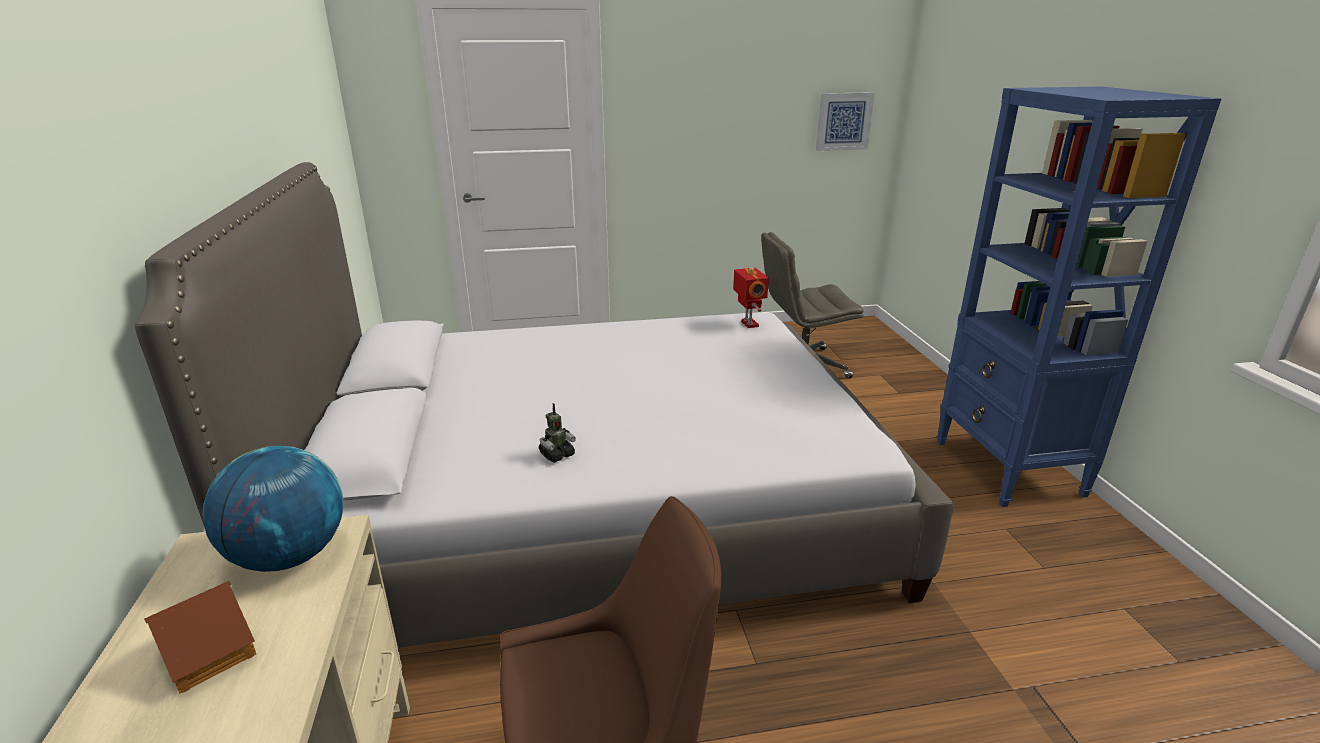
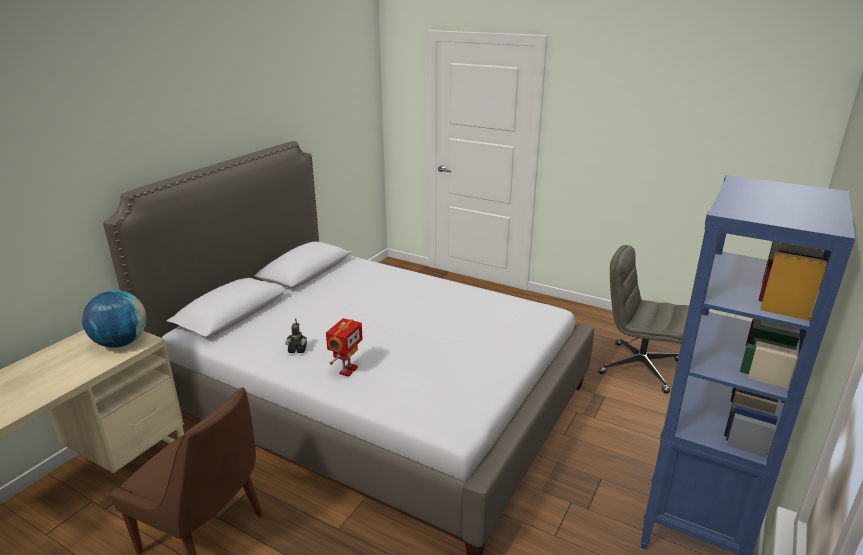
camera: 40 degrees right, 0 degrees up
toy house [144,581,256,694] -> none
toy robot [733,267,769,328] -> toy robot moved to [326,318,363,377]
picture [816,92,874,151] -> none

